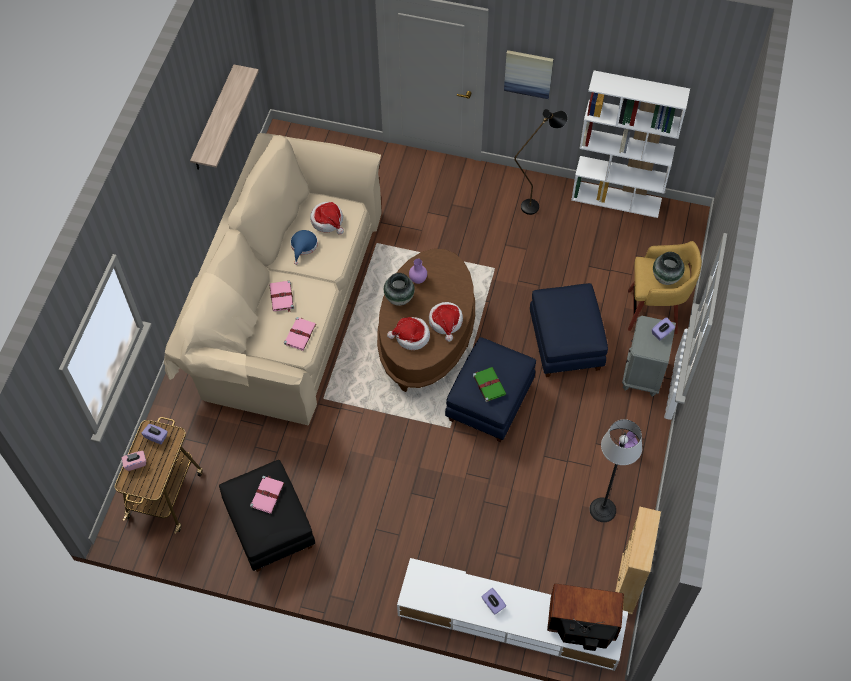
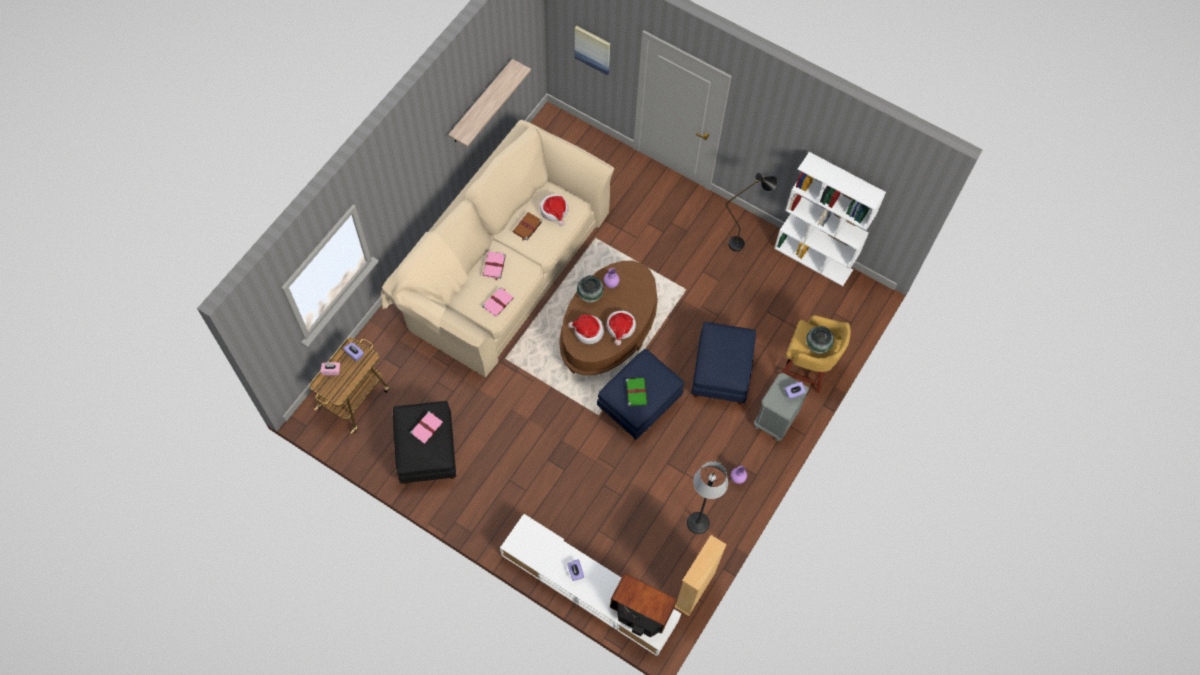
camera: 15 degrees right, 5 degrees up
blue hat [290,230,318,265] -> brown book [513,212,542,241]
picture [504,50,553,99] -> picture moved to [575,26,611,75]

